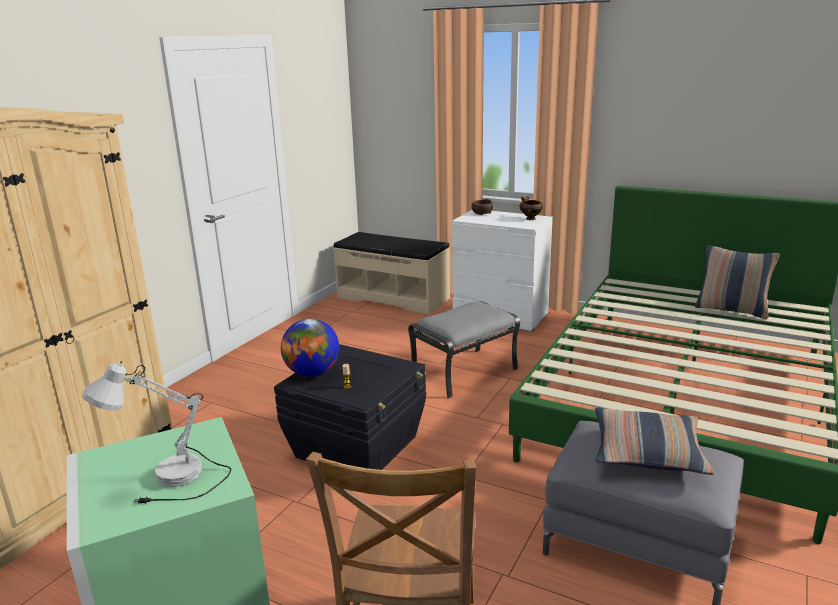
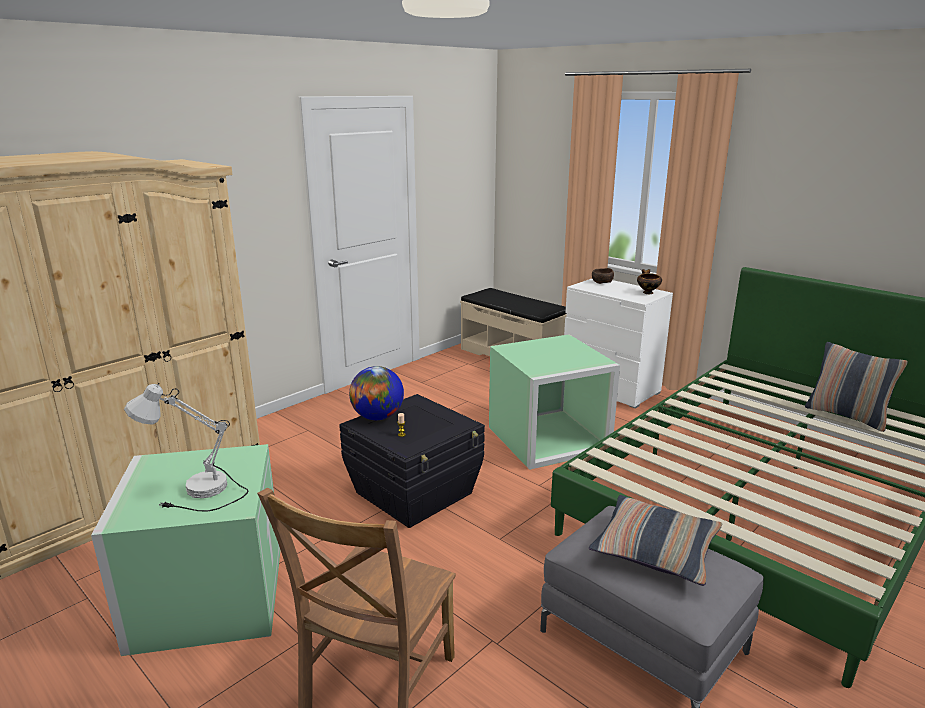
camera: 15 degrees right, 0 degrees up
grey ottoman [408,301,520,399] -> green storage box [489,334,620,470]

